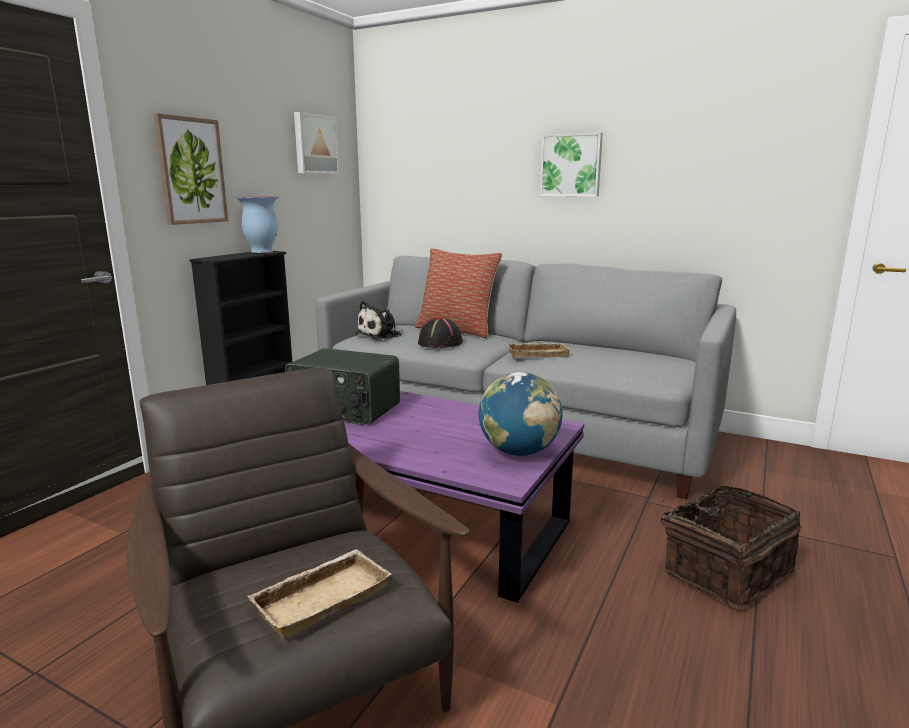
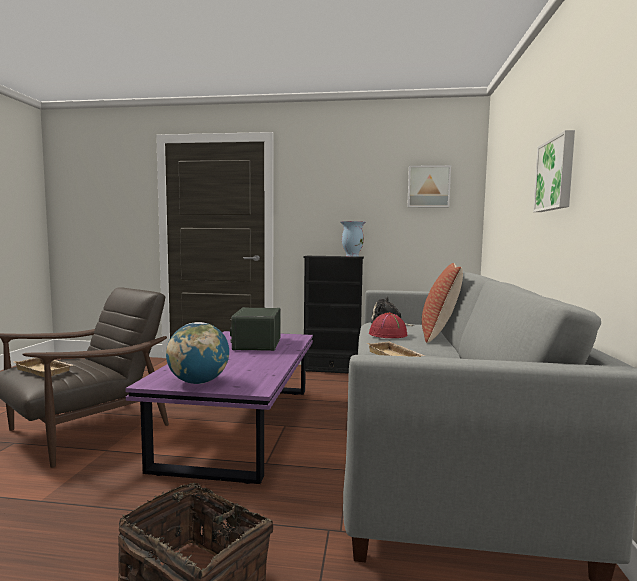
camera: 70 degrees right, 10 degrees down
picture [153,113,228,225] -> none
black hat [418,316,463,348] -> red hat [369,312,407,338]

